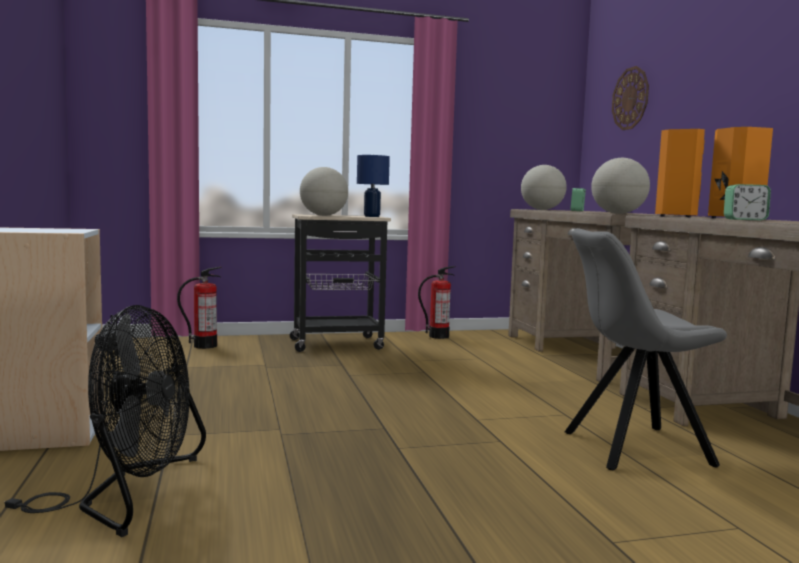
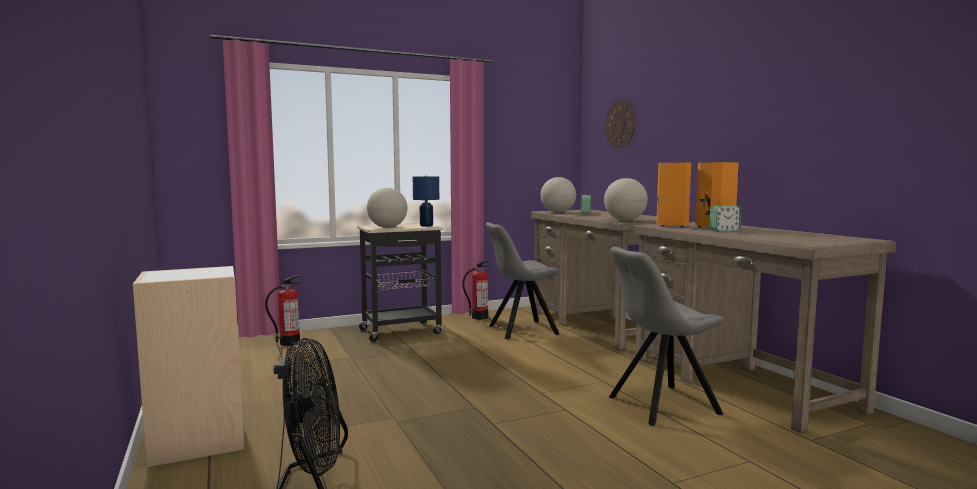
camera: 10 degrees left, 0 degrees up
none -> grey chair [486,222,559,339]

